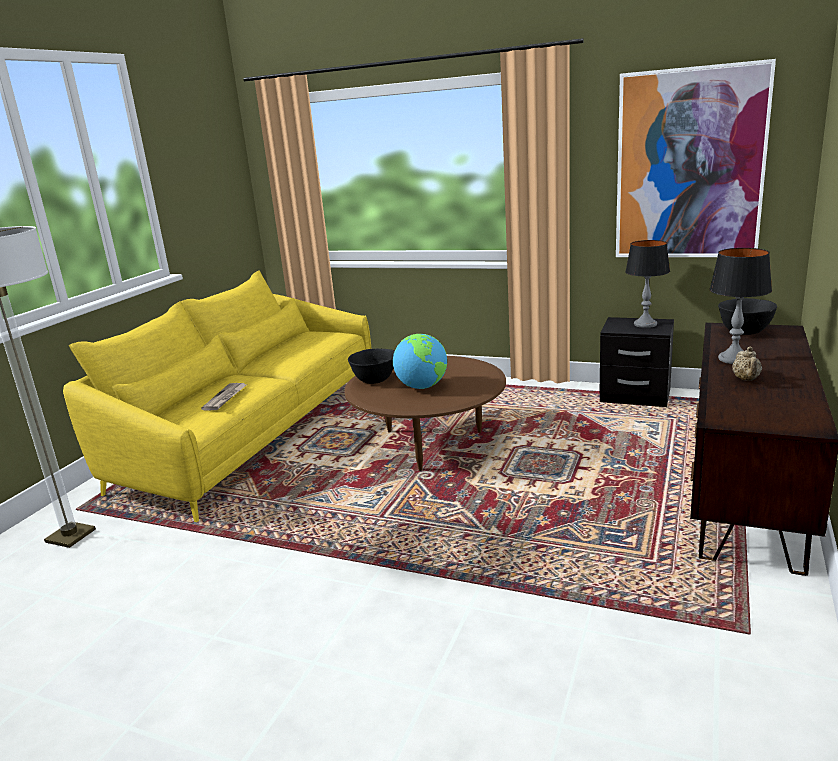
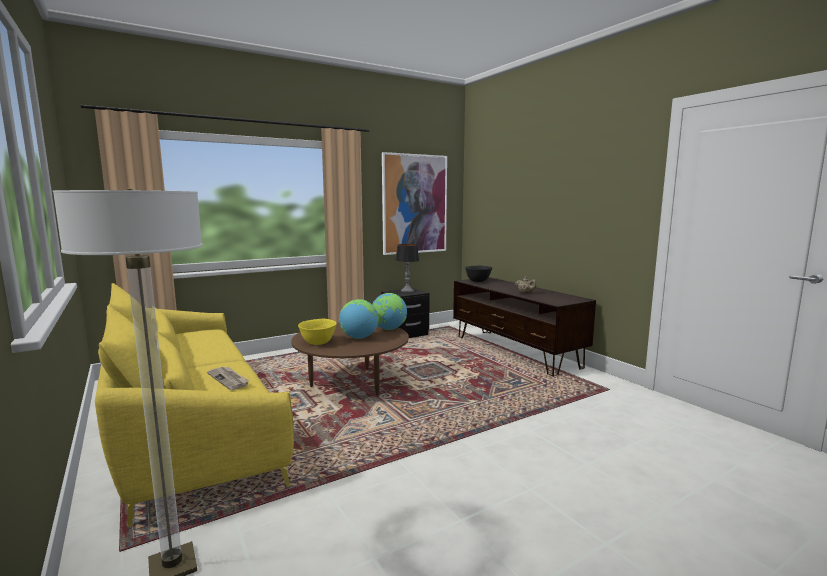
camera: 55 degrees left, 10 degrees down
black bowl [348,349,395,384] -> yellow bowl [298,319,337,345]
table lamp [710,248,772,364] -> none
none -> globe [372,293,407,330]

